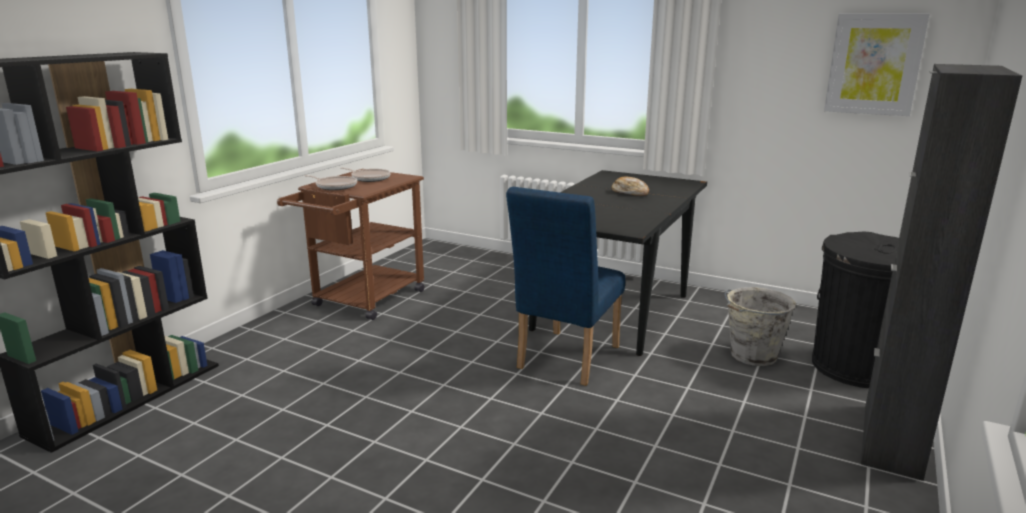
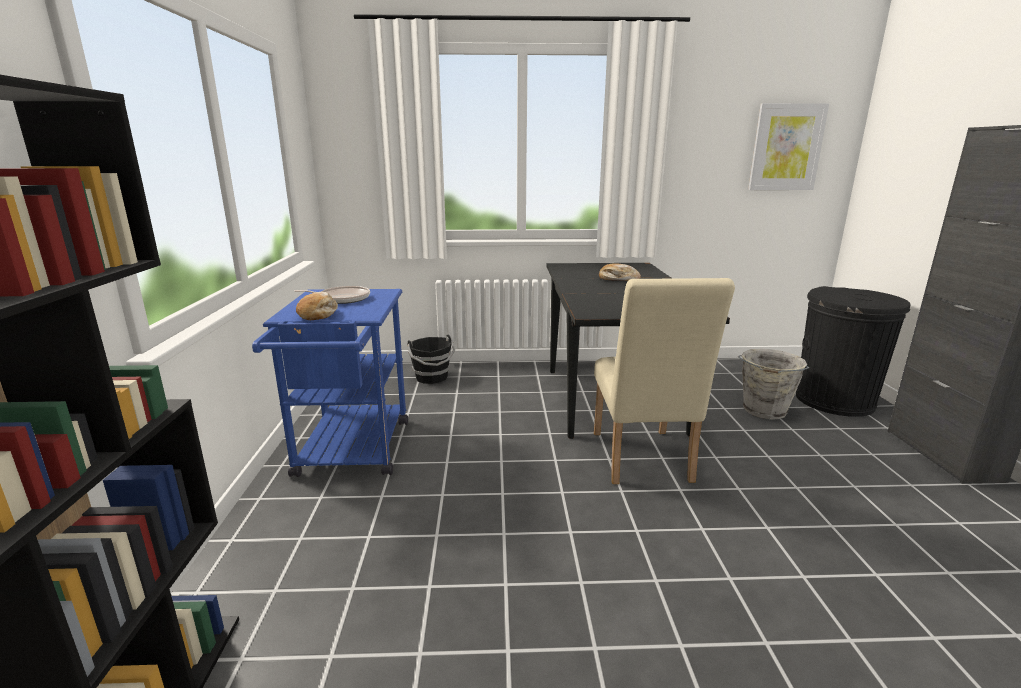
camera: 30 degrees left, 0 degrees up
brown cart [277,169,425,320] -> blue cart [252,289,408,477]
frying pan [304,175,357,190] -> bread [296,292,338,320]
blue chair [506,187,625,386] -> beige chair [594,278,735,484]
none -> black bucket [407,335,455,384]

